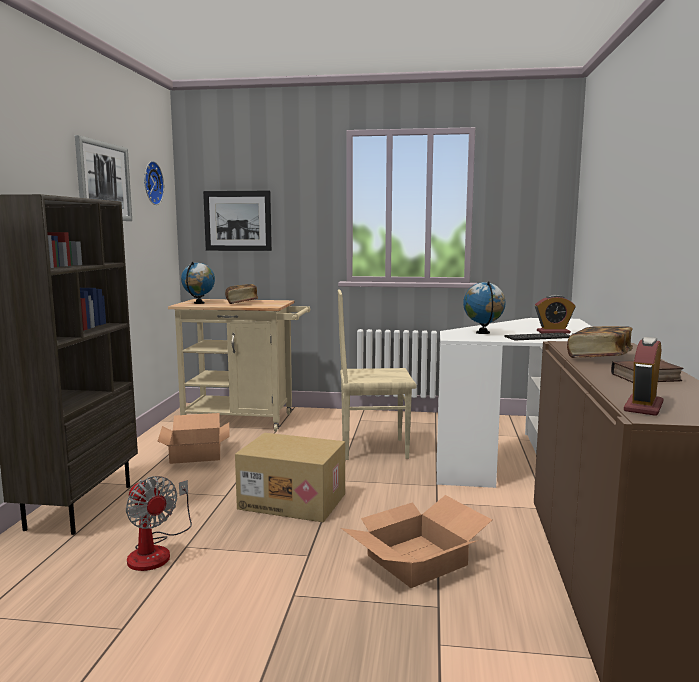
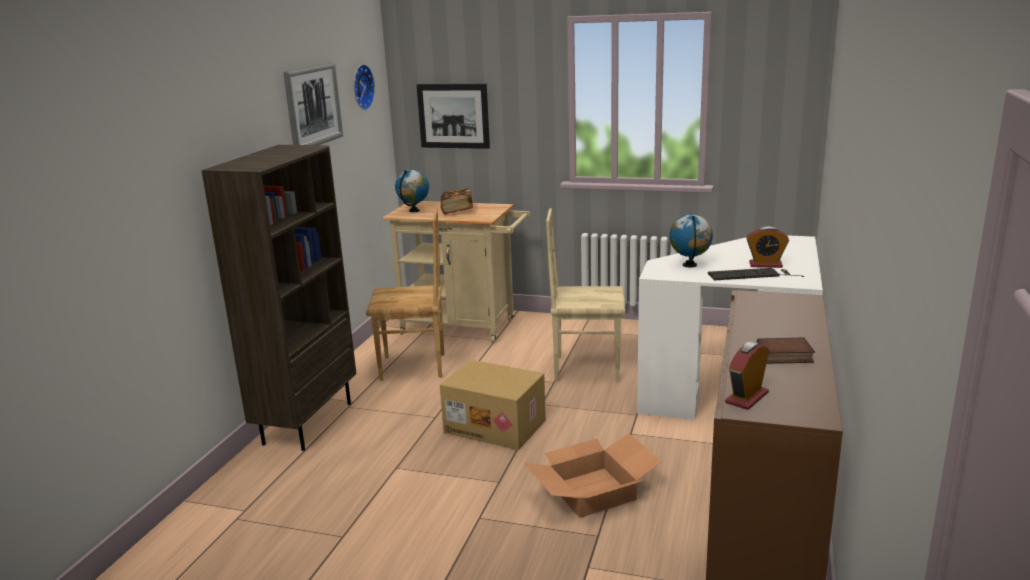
camera: 10 degrees right, 10 degrees up
fan [126,476,192,571] -> none
cardboard box [158,413,230,464] -> brown chair [366,208,444,381]
book [567,326,633,358] -> none

